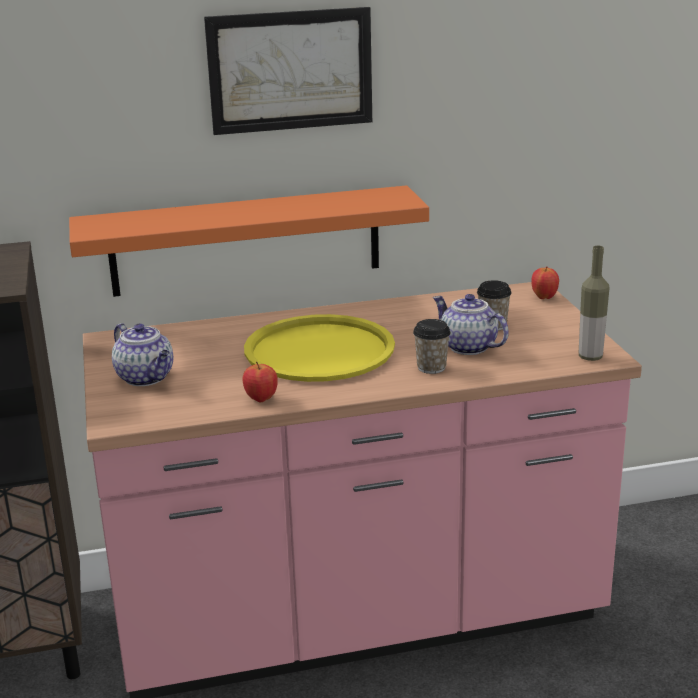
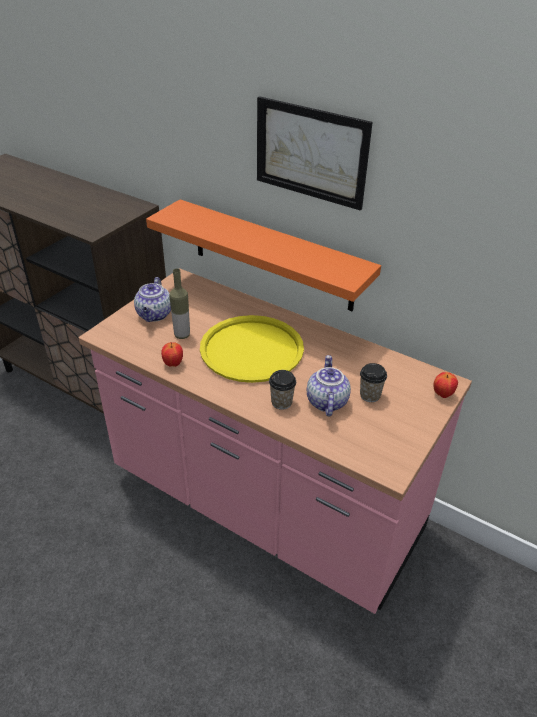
camera: 45 degrees right, 15 degrees up
bottle [579,245,610,361] -> bottle moved to [169,269,190,339]

